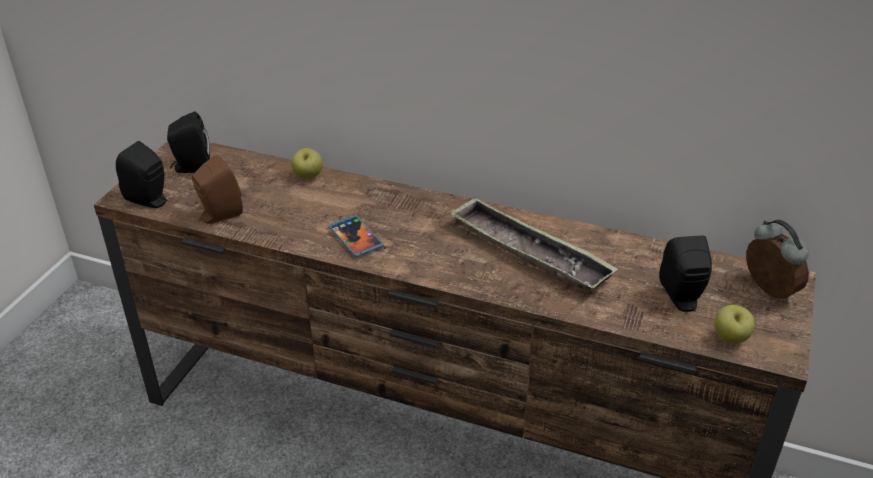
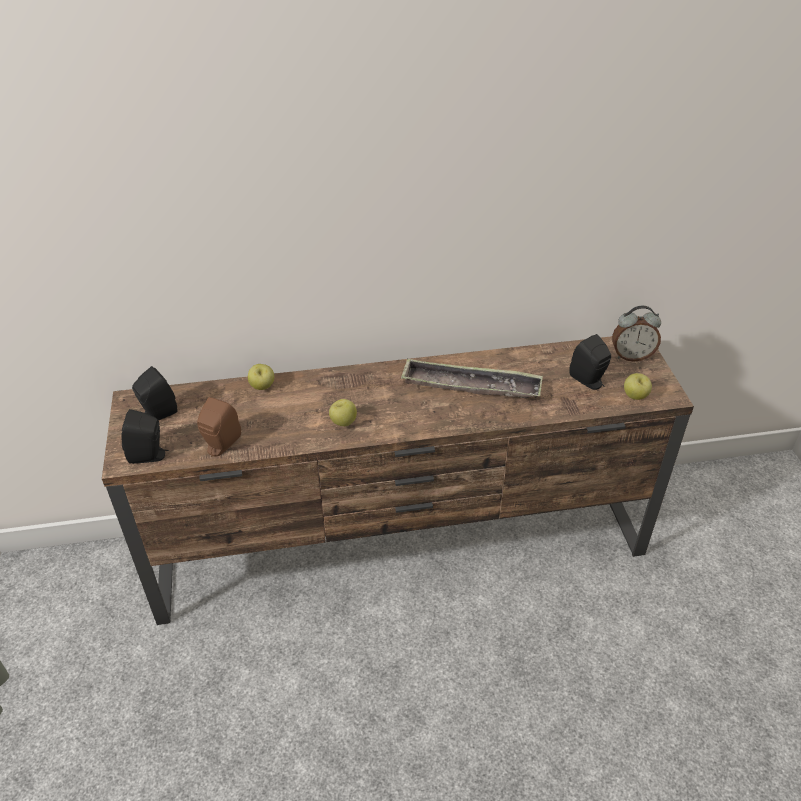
camera: 30 degrees left, 5 degrees up
phone [328,215,384,257] -> apple [329,399,357,426]
alarm clock [746,219,809,302] -> alarm clock turned 150 degrees clockwise [612,305,661,362]

